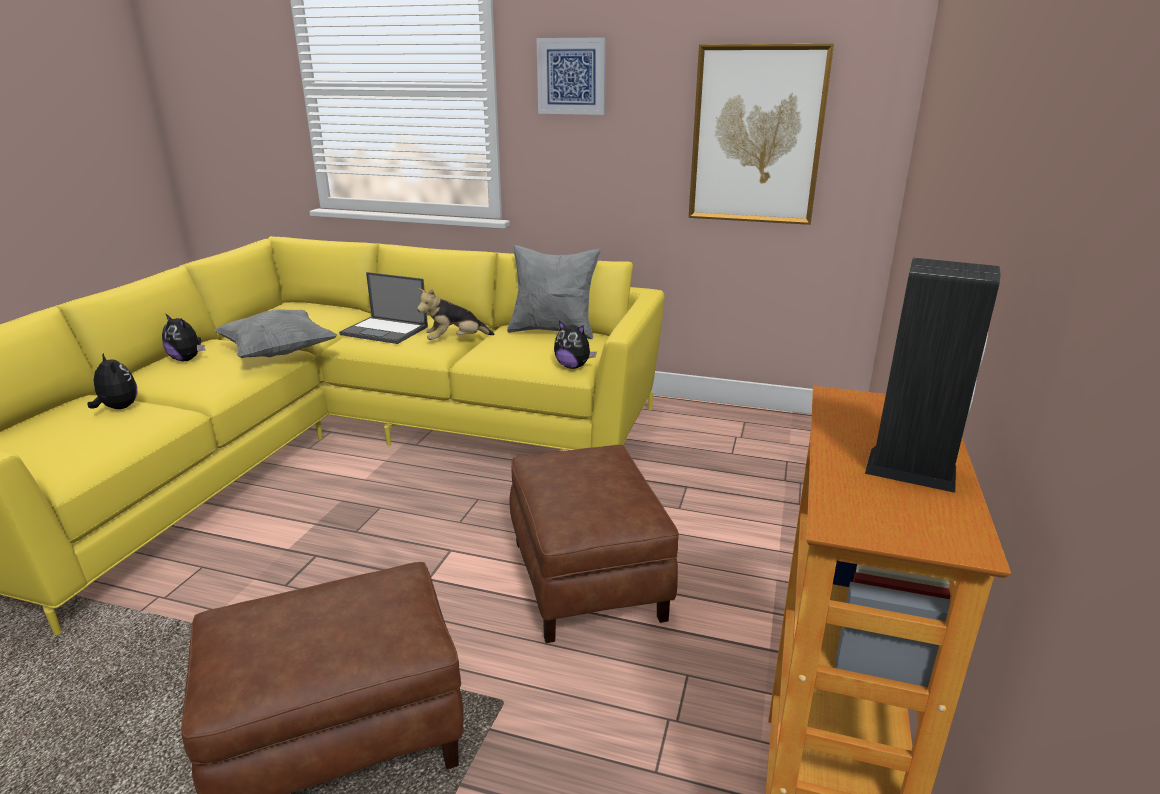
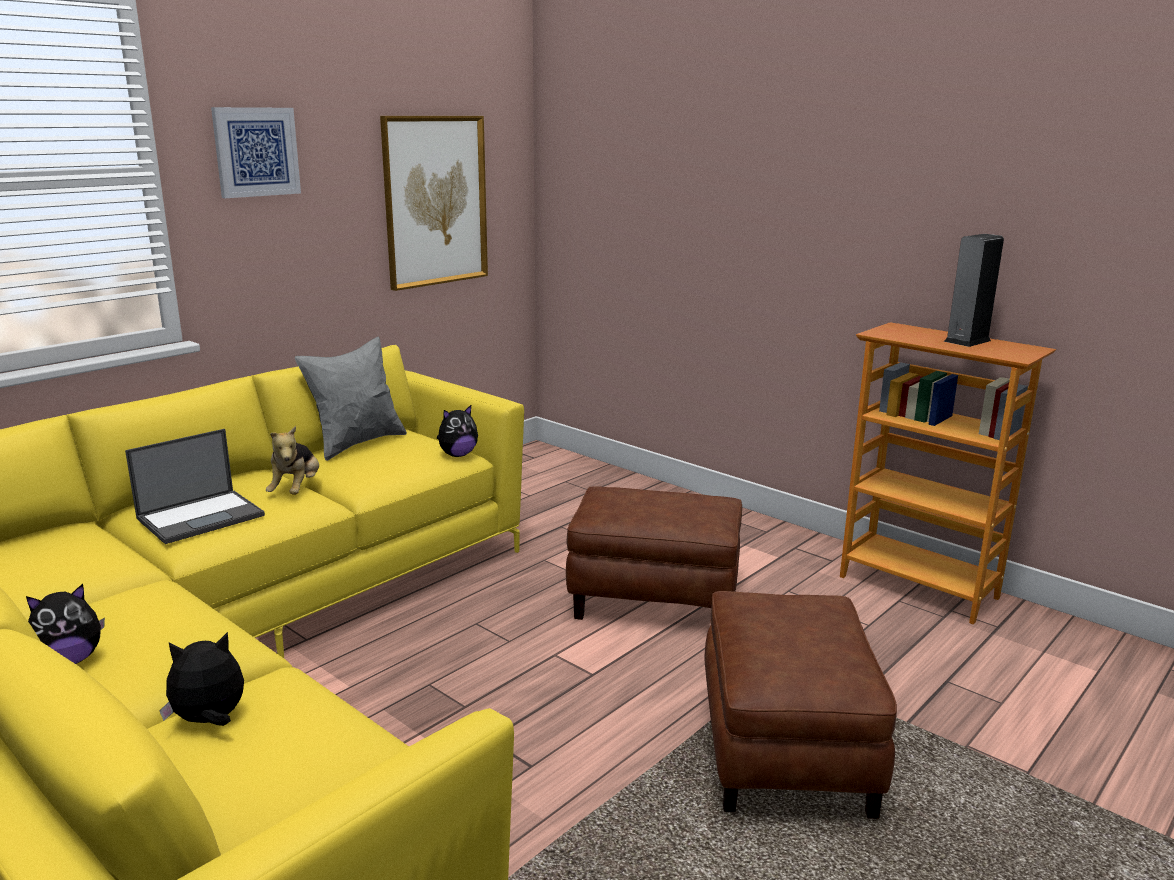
camera: 65 degrees left, 5 degrees down
grey pillow [214,309,337,358] -> none

